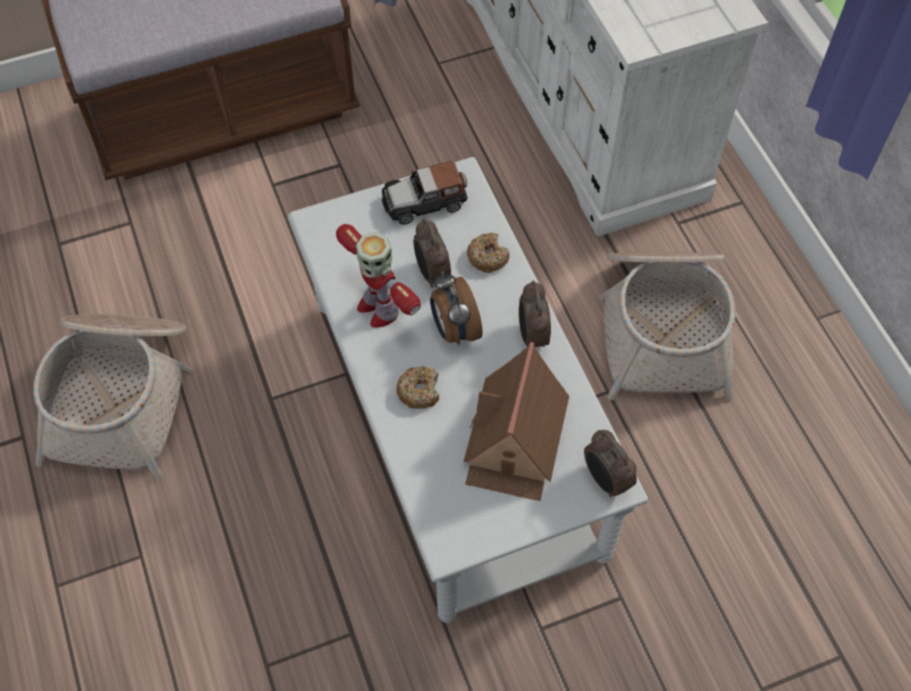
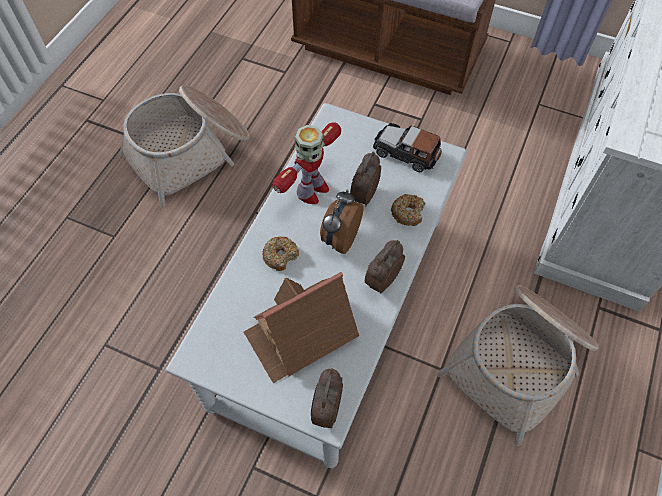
camera: 45 degrees right, 0 degrees up
toy robot [336,224,421,328] -> toy robot turned 150 degrees counterclockwise [272,122,341,204]

